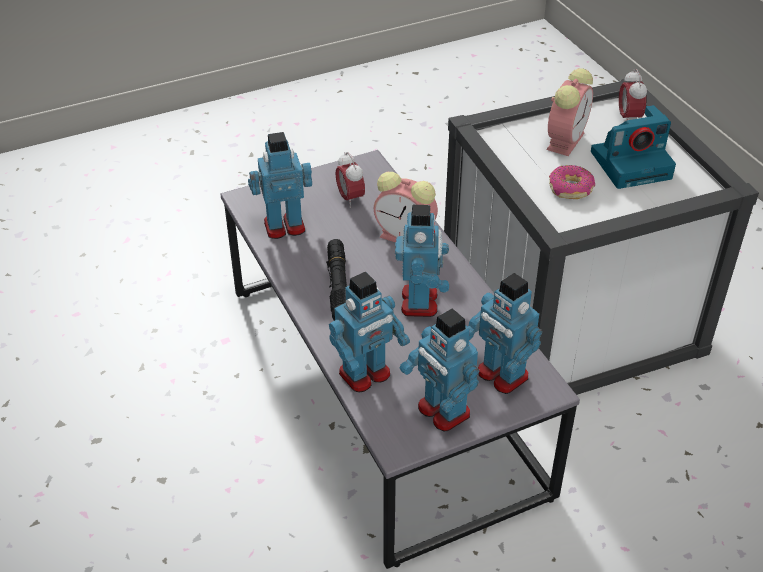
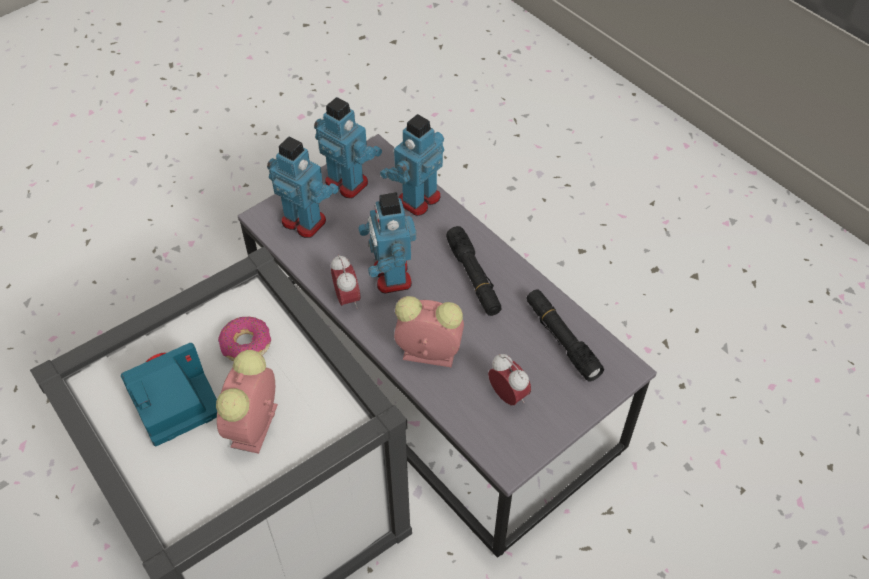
camera: 165 degrees right, 10 degrees up
toy robot [248,132,312,239] -> black flashlight [527,289,604,381]
alarm clock [619,69,647,120] -> alarm clock moved to [331,255,360,309]

